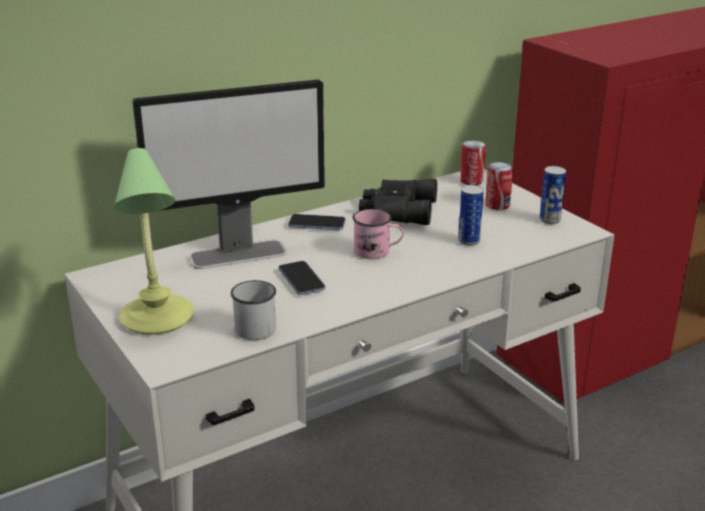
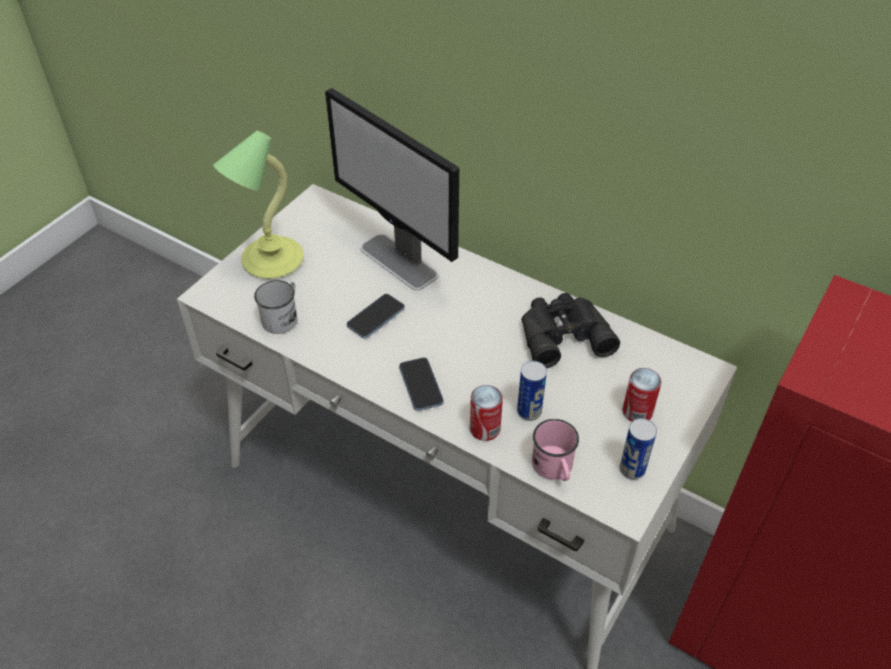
camera: 65 degrees right, 20 degrees up
phone [288,214,345,230] -> phone moved to [399,357,444,411]
pink mug [353,209,404,259] -> pink mug moved to [532,419,579,481]
can [460,140,486,185] -> can moved to [470,385,503,441]

